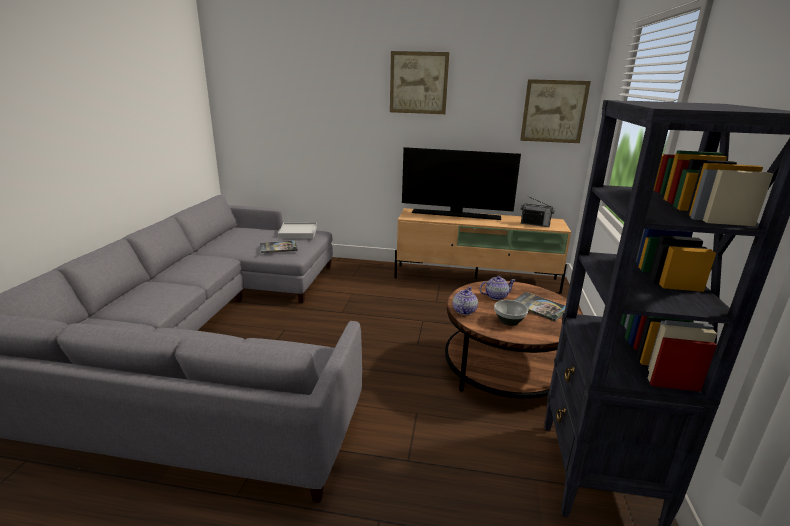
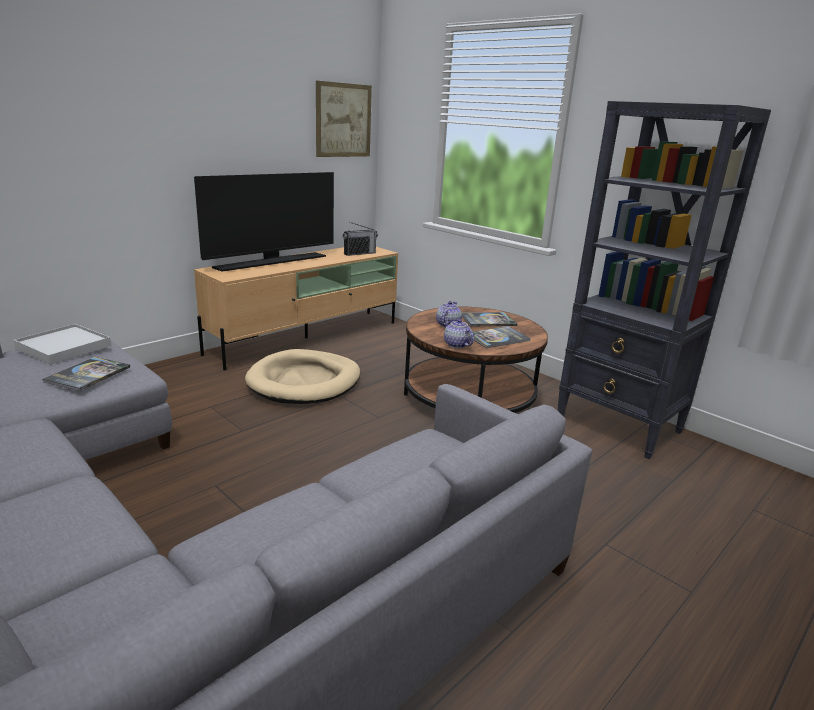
camera: 55 degrees left, 0 degrees up
picture [390,51,449,114] -> none
bowl [494,300,528,326] -> book [473,326,531,348]
none -> beige dog bed [245,349,360,404]

